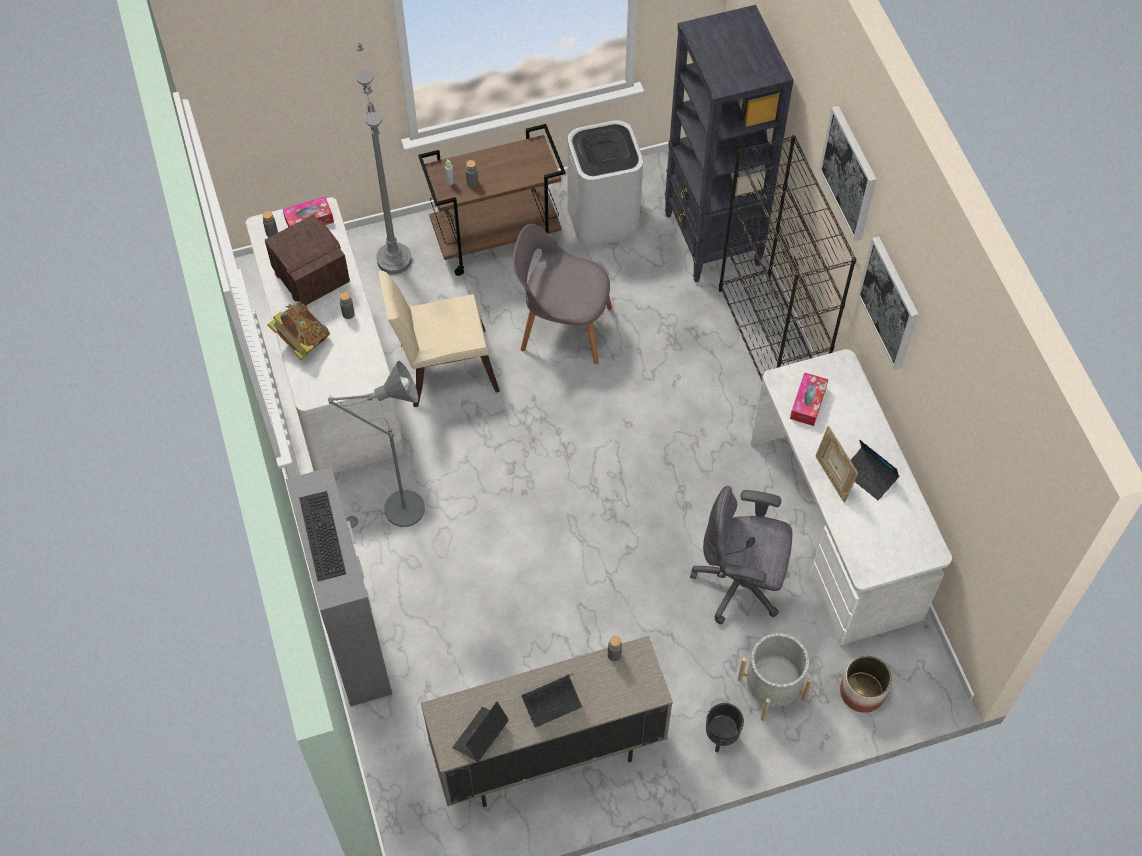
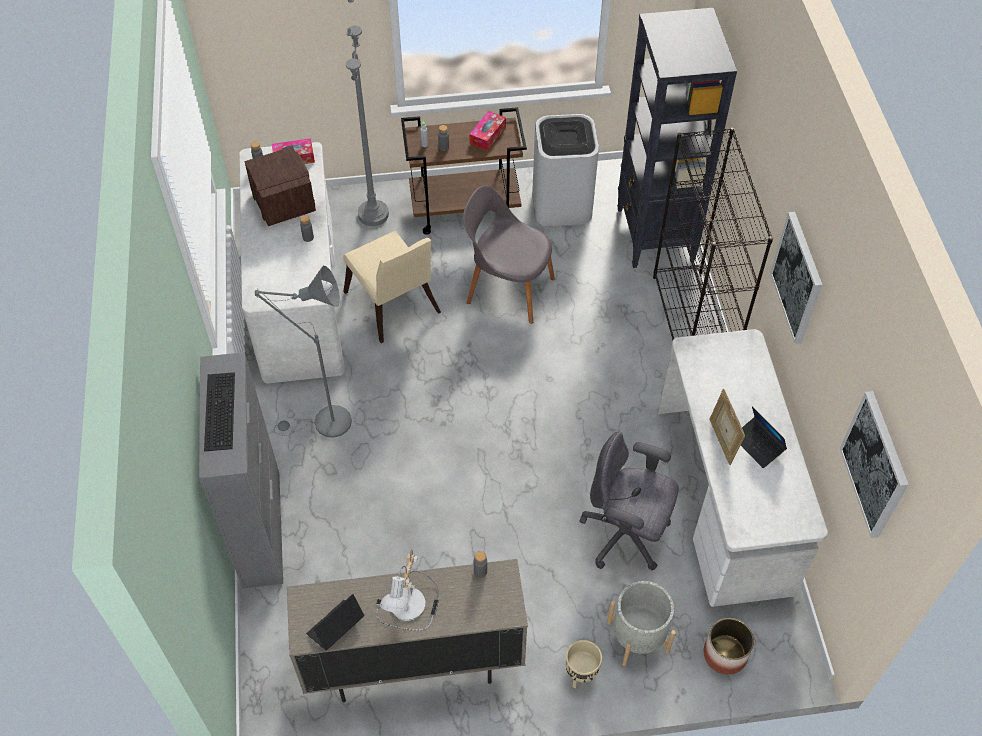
camera: 10 degrees right, 5 degrees down
book [268,301,330,360] -> none
beige chair [378,271,500,407] -> beige chair turned 120 degrees counterclockwise [343,231,441,343]
laptop [521,673,582,728] -> table lamp [376,550,439,631]
black planter [706,703,744,752] -> beige planter [566,640,602,689]
tissue box [790,372,828,426] -> tissue box moved to [470,111,506,151]
picture [819,106,877,241] -> picture moved to [840,391,909,538]

